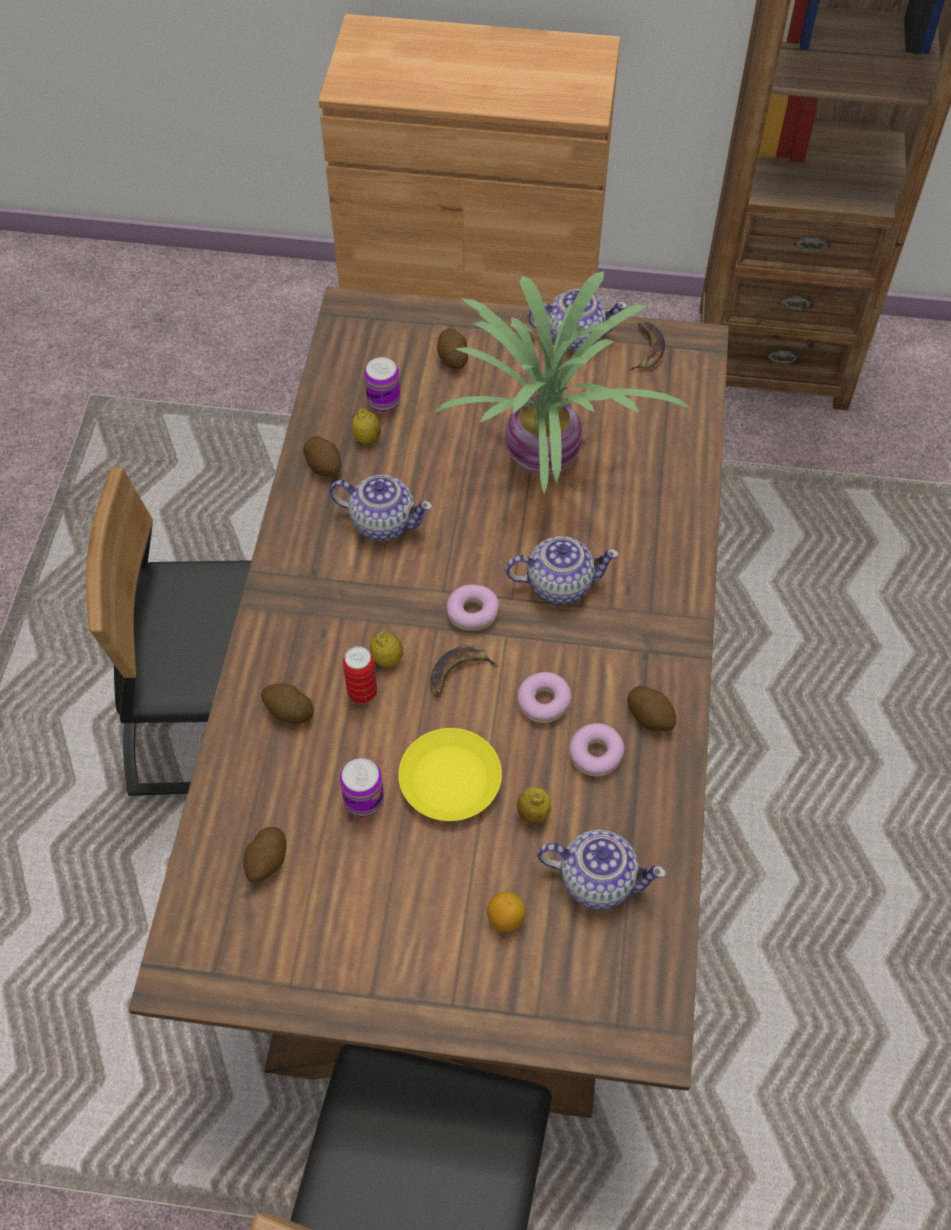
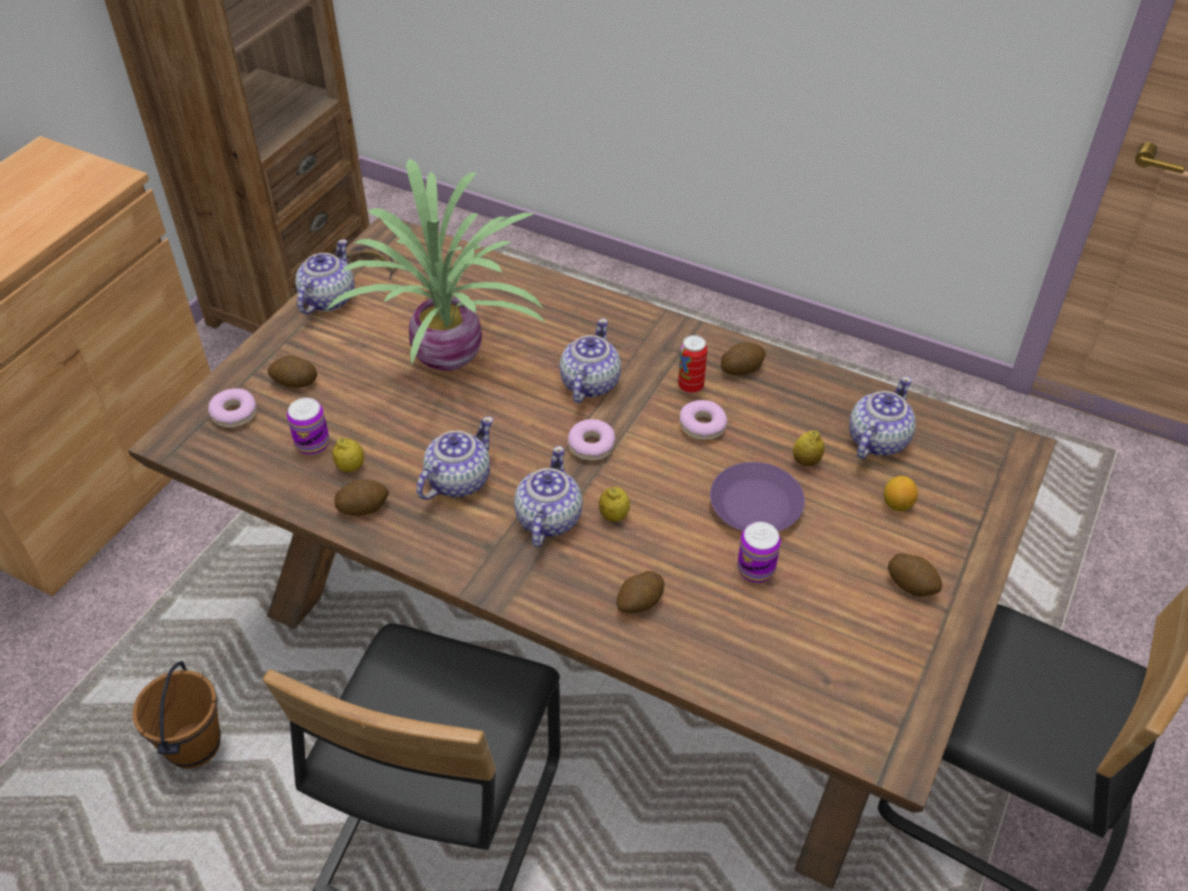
camera: 70 degrees left, 10 degrees down
potato [243,827,286,883] -> potato moved to [888,553,942,597]
can [343,646,377,704] -> can moved to [678,335,707,393]
yellow plate [398,728,502,821] -> purple plate [710,462,805,531]
banana [430,645,499,697] -> none
donut [569,723,625,777] -> donut moved to [208,388,257,428]
none -> brown bucket [132,661,221,769]
none -> teapot [514,446,583,548]

